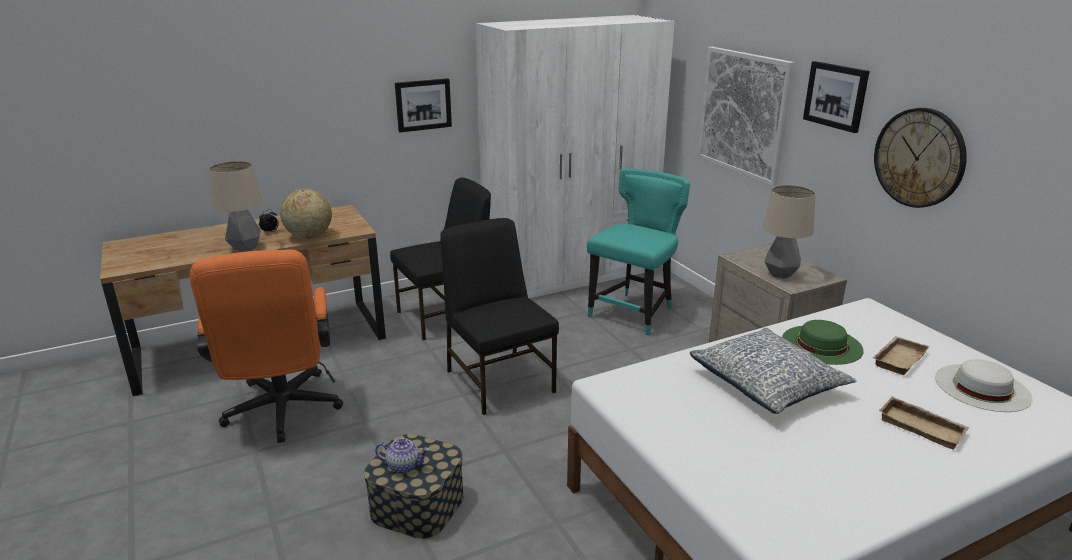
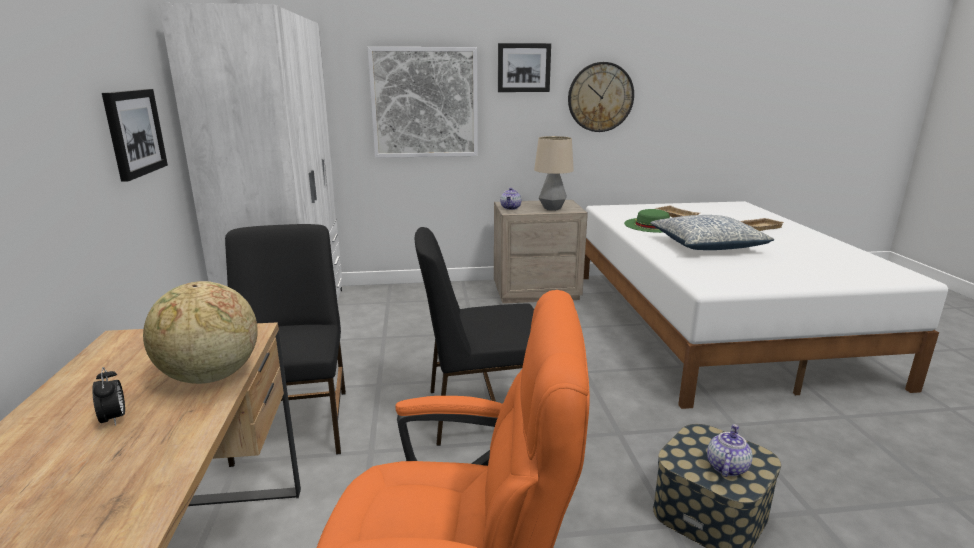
camera: 70 degrees left, 5 degrees down
table lamp [209,161,263,252] -> none
turquoise chair [587,168,690,336] -> none
white hat [935,359,1032,412] -> none
none -> teapot [500,188,521,210]

